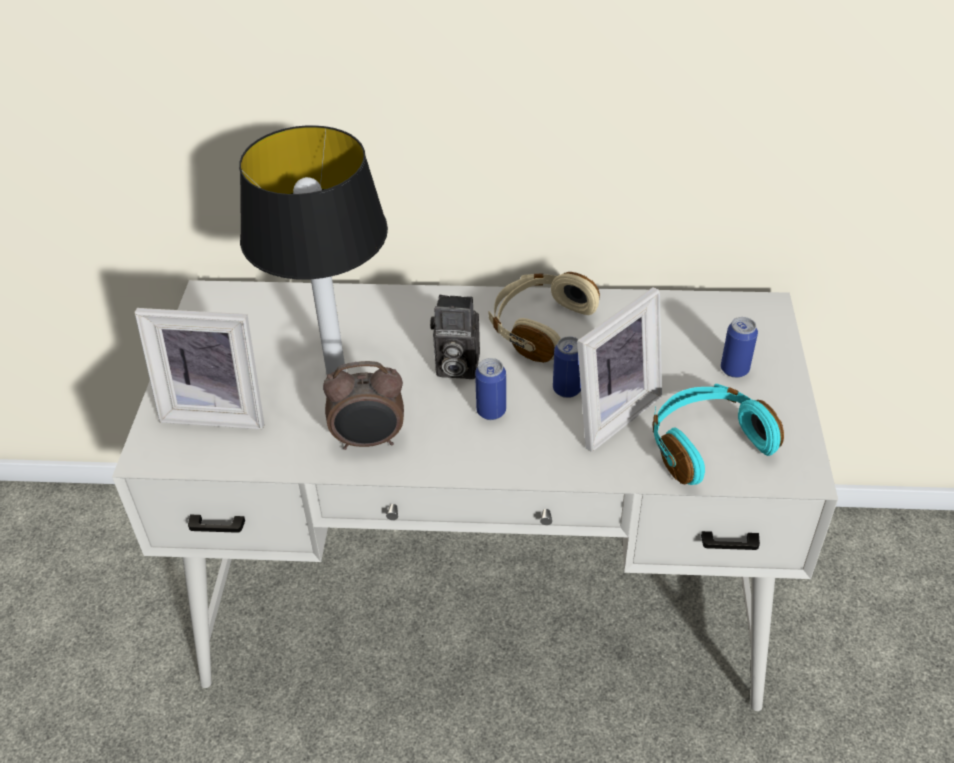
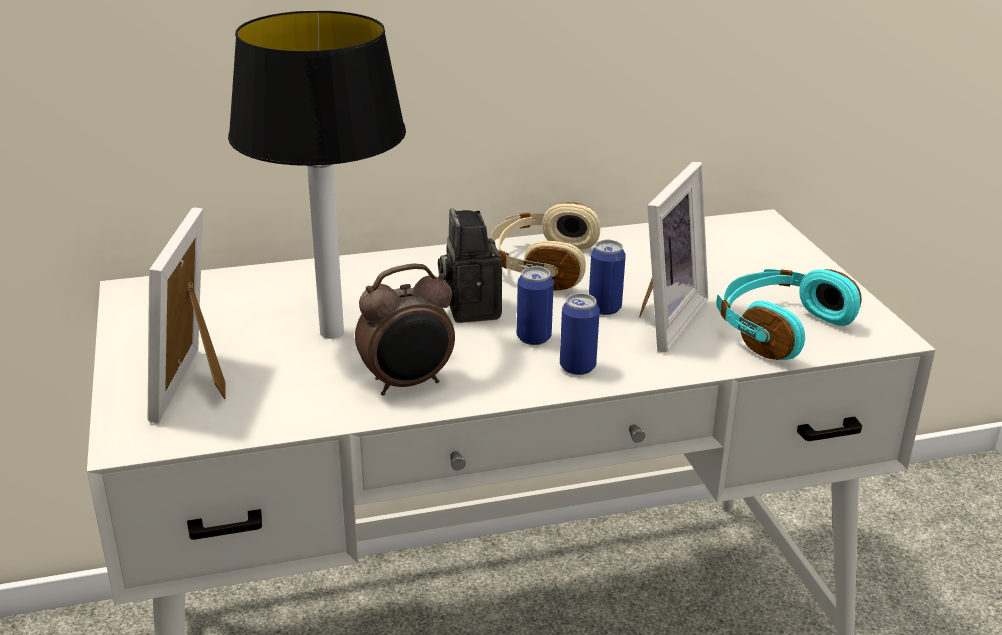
camera: 20 degrees left, 15 degrees down
picture frame [135,308,265,429] -> picture frame turned 105 degrees clockwise [148,207,226,423]
camera [430,295,480,379] -> camera turned 90 degrees clockwise [438,208,502,323]
can [721,317,758,378] -> can moved to [560,293,600,375]

